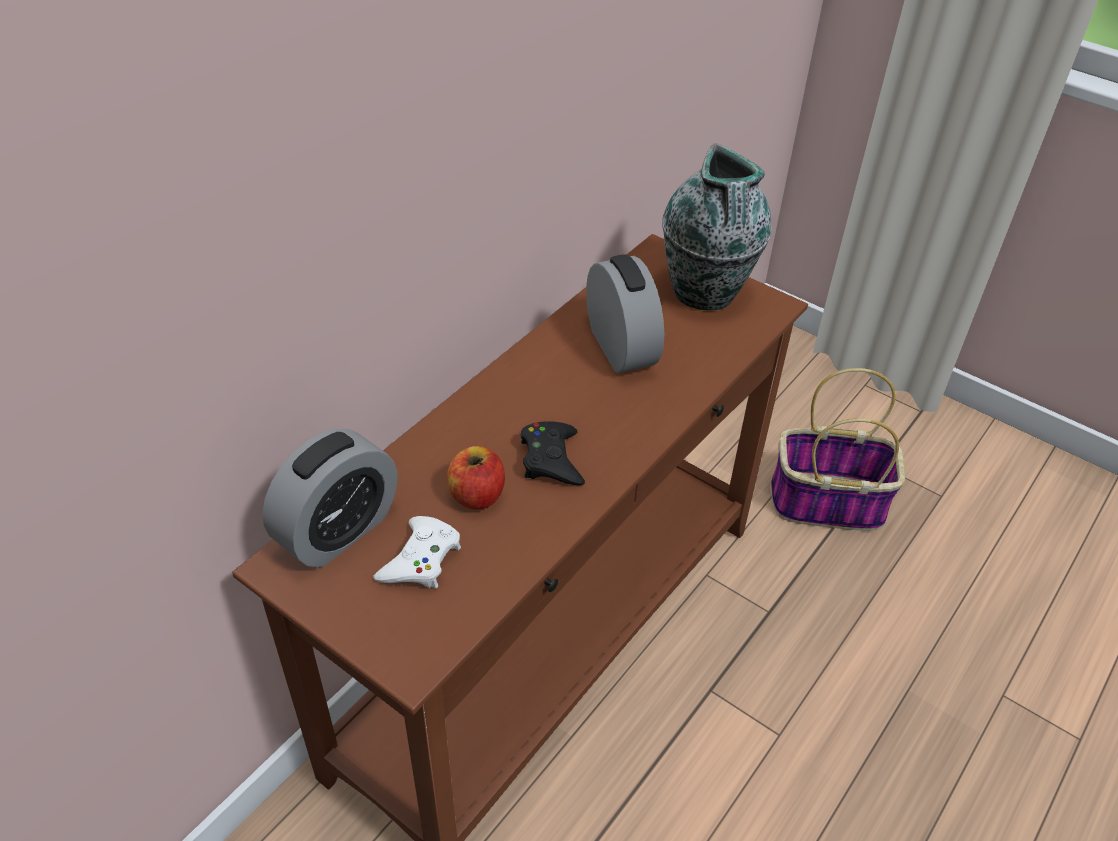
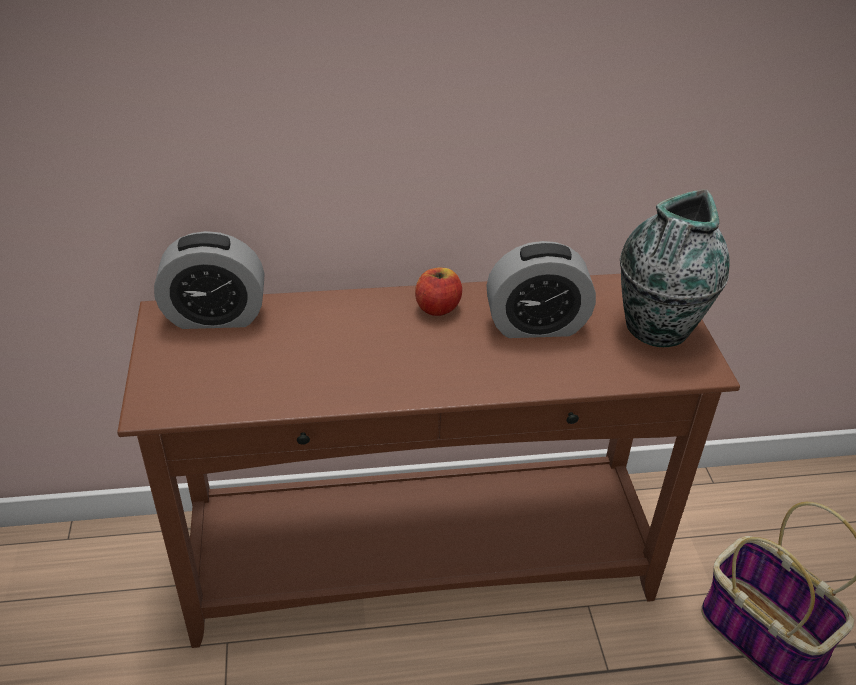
camera: 45 degrees right, 5 degrees down
white game controller [373,516,461,588] -> none
apple [447,446,505,509] -> apple moved to [415,268,462,316]
black game controller [521,421,585,486] -> none
alarm clock [586,254,664,373] -> alarm clock turned 60 degrees clockwise [486,241,596,338]

